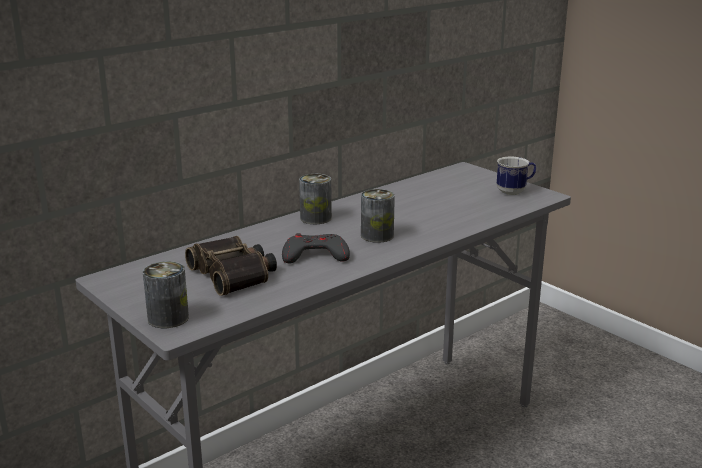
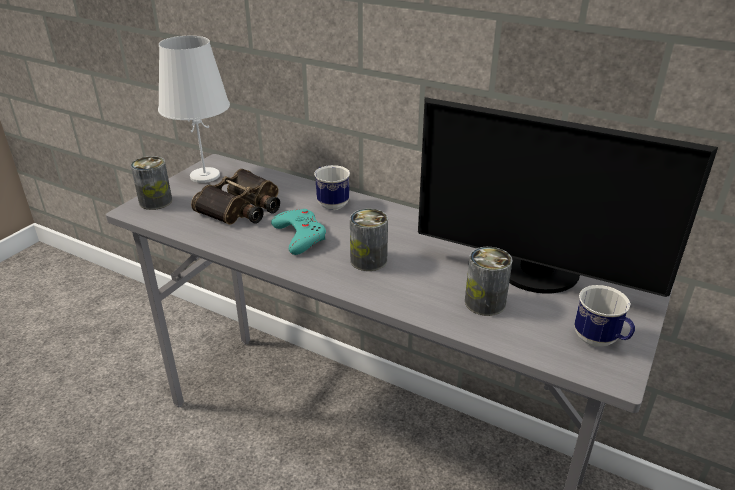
camera: 70 degrees right, 10 degrees up
grey game controller [282,233,350,263] -> turquoise game controller [271,209,326,255]
can [299,174,332,224] -> can moved to [465,247,513,316]
none -> white table lamp [158,36,230,183]
none -> mug [314,165,350,210]
none -> monitor [418,97,718,297]

